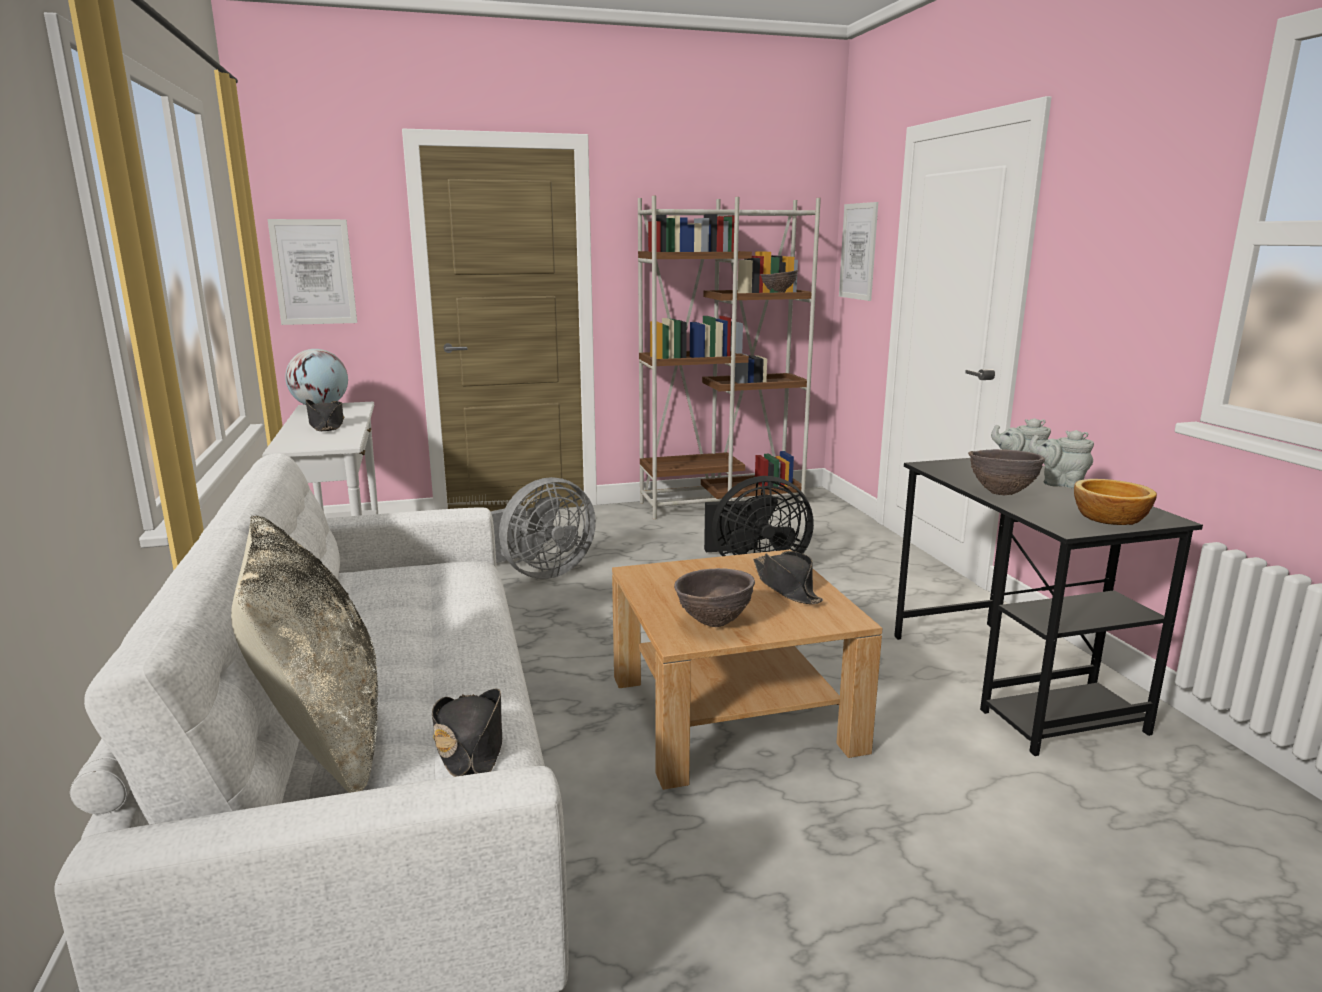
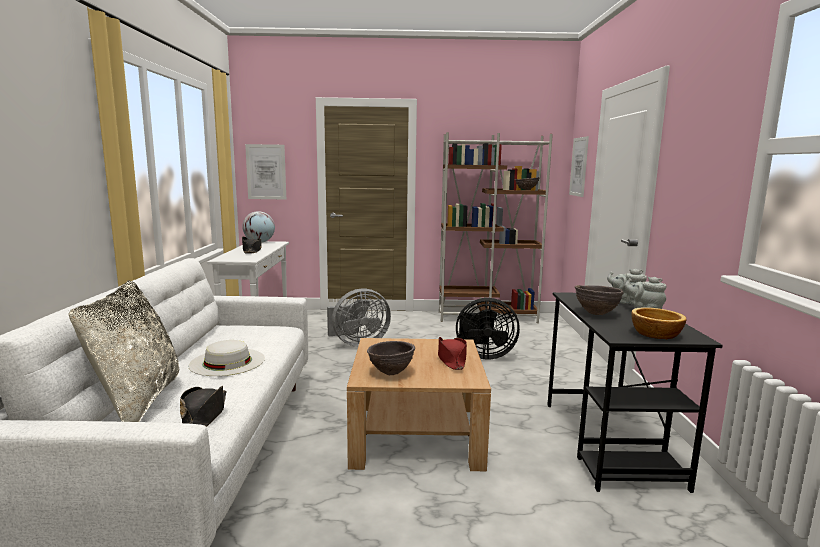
camera: 15 degrees right, 5 degrees down
black hat [753,551,823,604] -> red hat [438,337,467,370]
none -> white hat [188,340,265,376]

